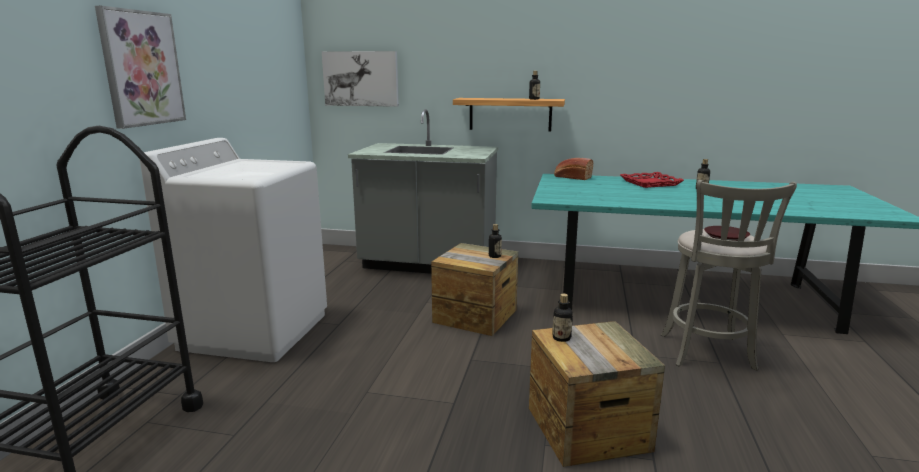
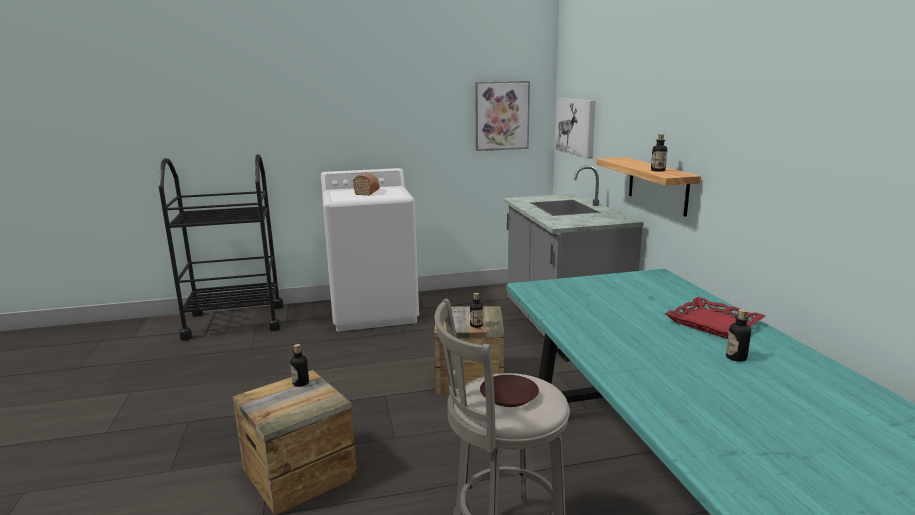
camera: 65 degrees right, 0 degrees up
picture [95,6,186,129] -> picture moved to [475,81,530,151]
bread [554,158,593,180] -> bread moved to [353,173,380,195]

